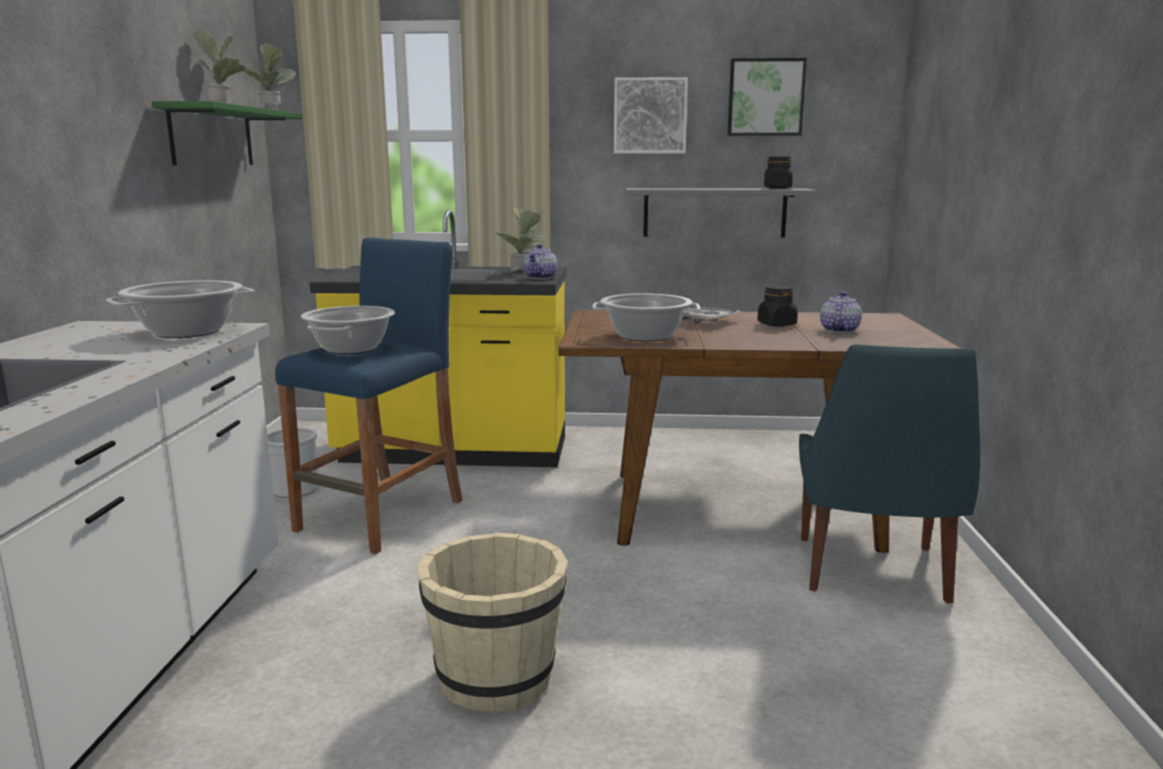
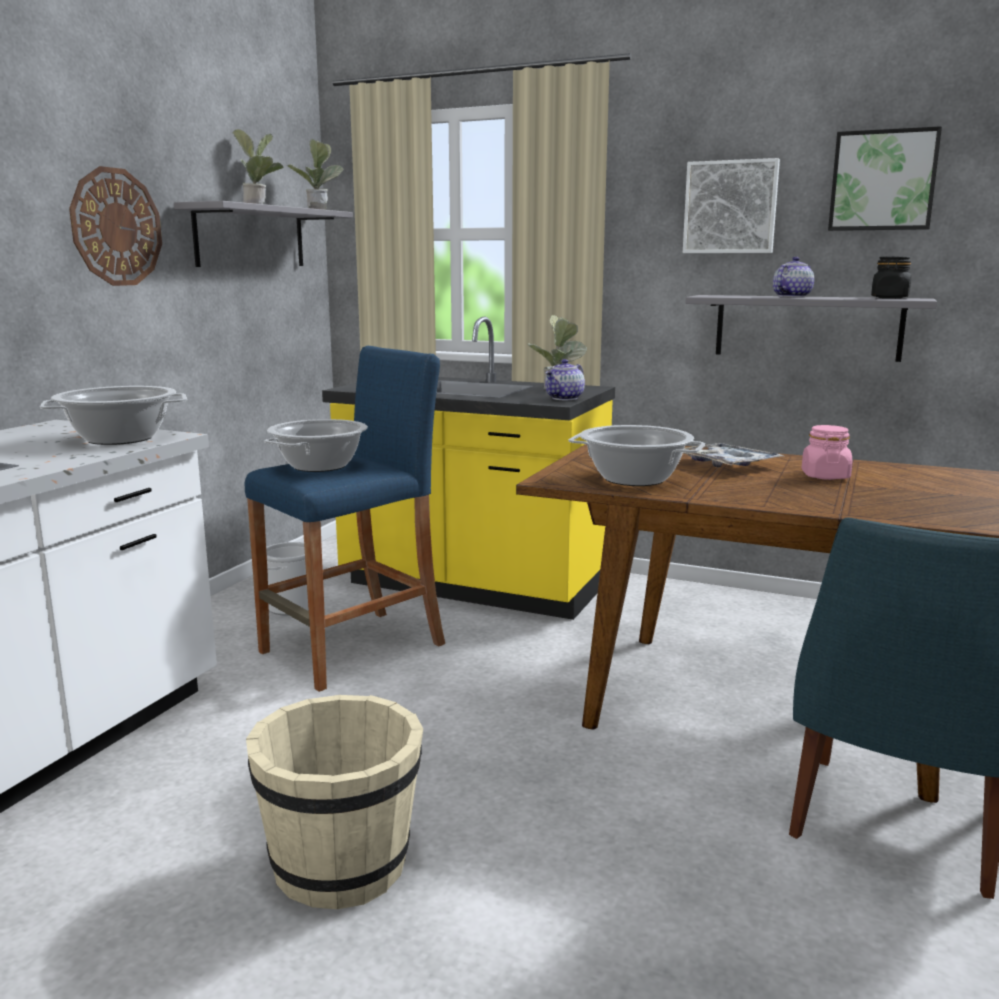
camera: 20 degrees right, 0 degrees up
green shelf [152,101,302,166] -> grey shelf [174,201,353,267]
black jar [757,285,798,327] -> pink jar [802,425,852,480]
teapot [820,292,862,333] -> teapot moved to [773,257,814,297]
none -> wall clock [69,166,162,286]

